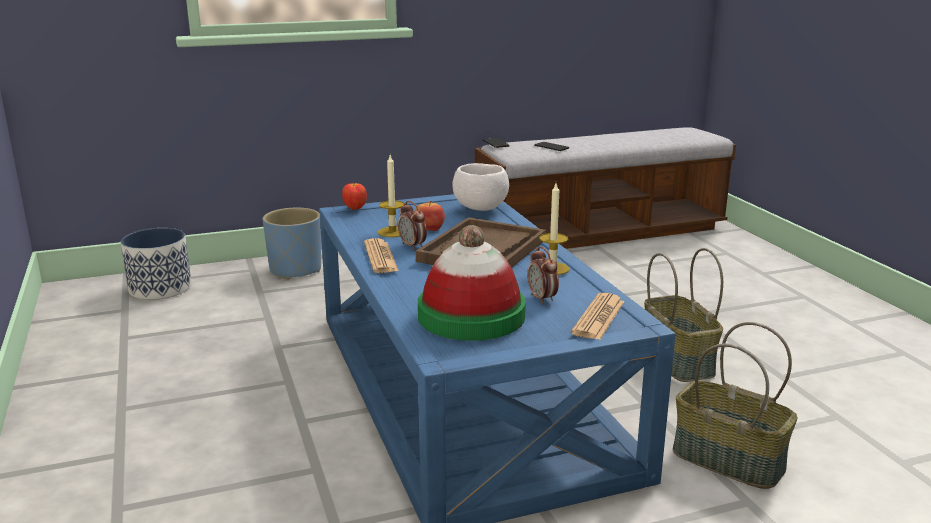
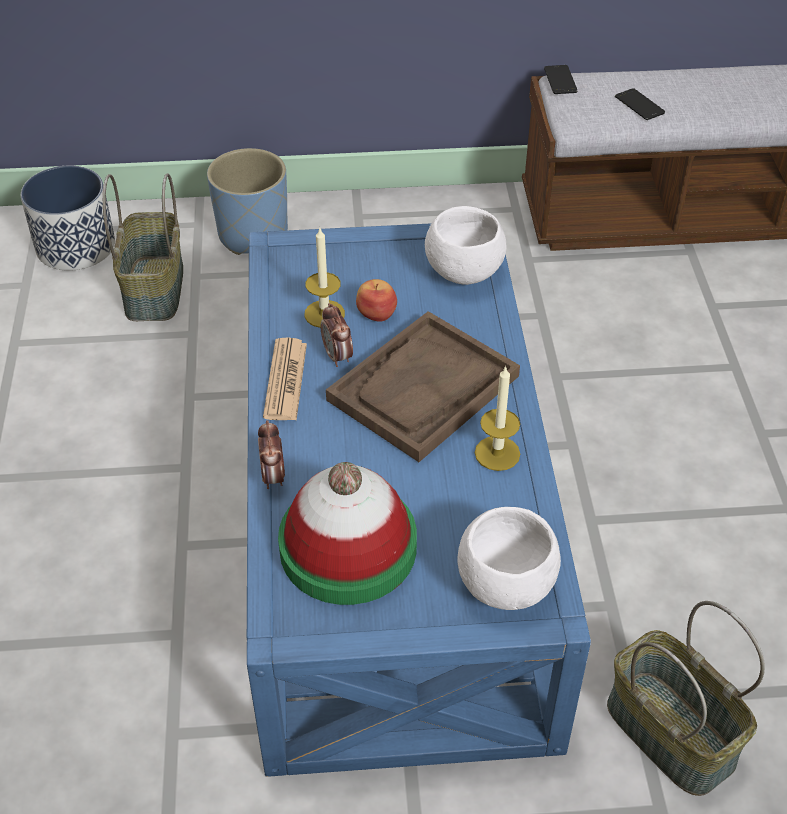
camera: 15 degrees right, 25 degrees up
apple [342,183,367,210] -> none
alarm clock [527,246,559,304] -> alarm clock moved to [258,420,285,489]
newspaper [571,293,624,340] -> white bowl [457,507,561,610]
basket [644,248,723,382] -> basket moved to [103,173,183,321]

